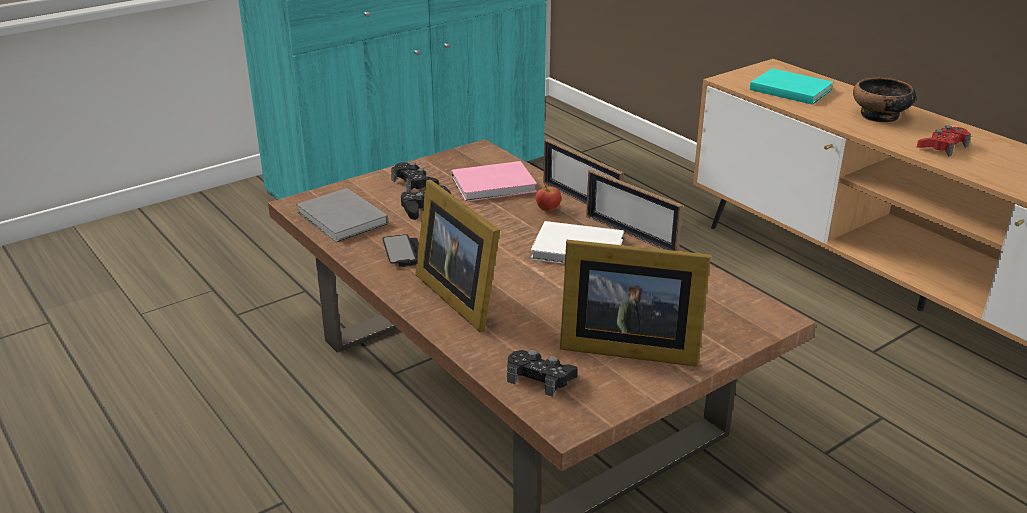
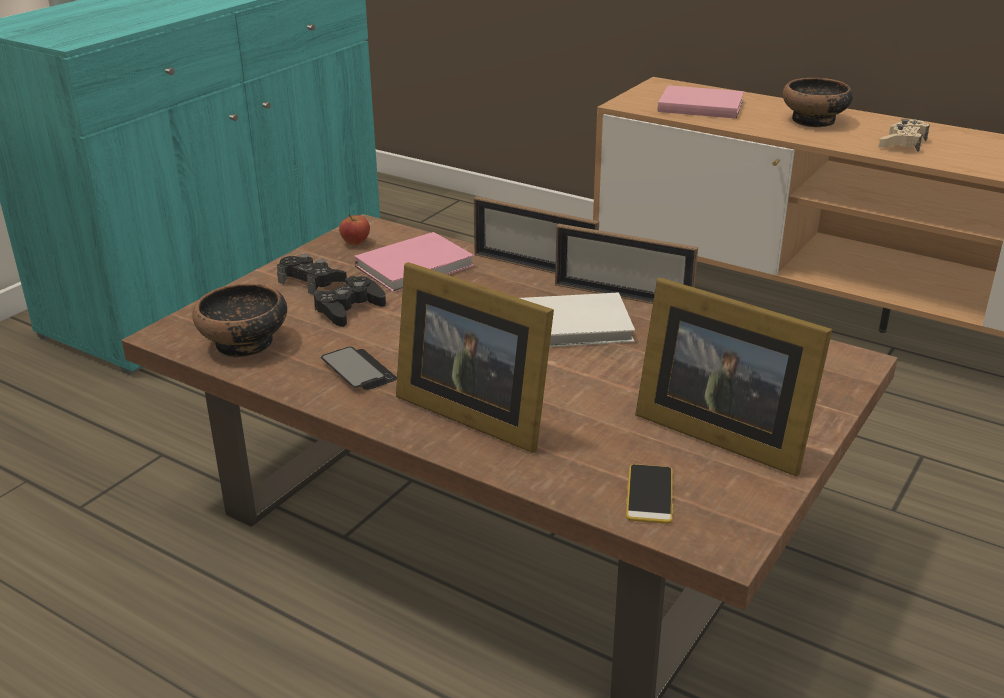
camera: 20 degrees left, 0 degrees up
grey book [296,188,388,242] -> bowl [192,283,287,357]
black game controller [507,350,578,397] -> phone [626,464,673,524]
apple [536,185,561,212] -> apple moved to [339,214,370,245]
picture frame [560,240,711,367] -> picture frame turned 45 degrees clockwise [635,278,833,477]
turquoise book [750,68,834,105] -> pink book [658,85,744,119]
red game controller [917,125,971,157] -> beige game controller [879,119,930,152]

